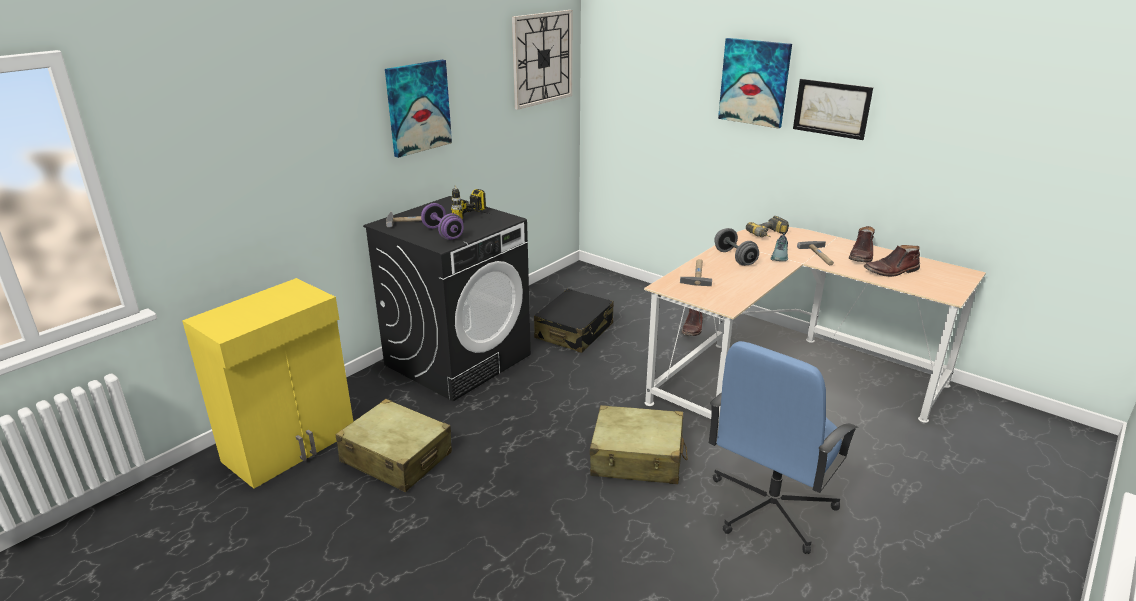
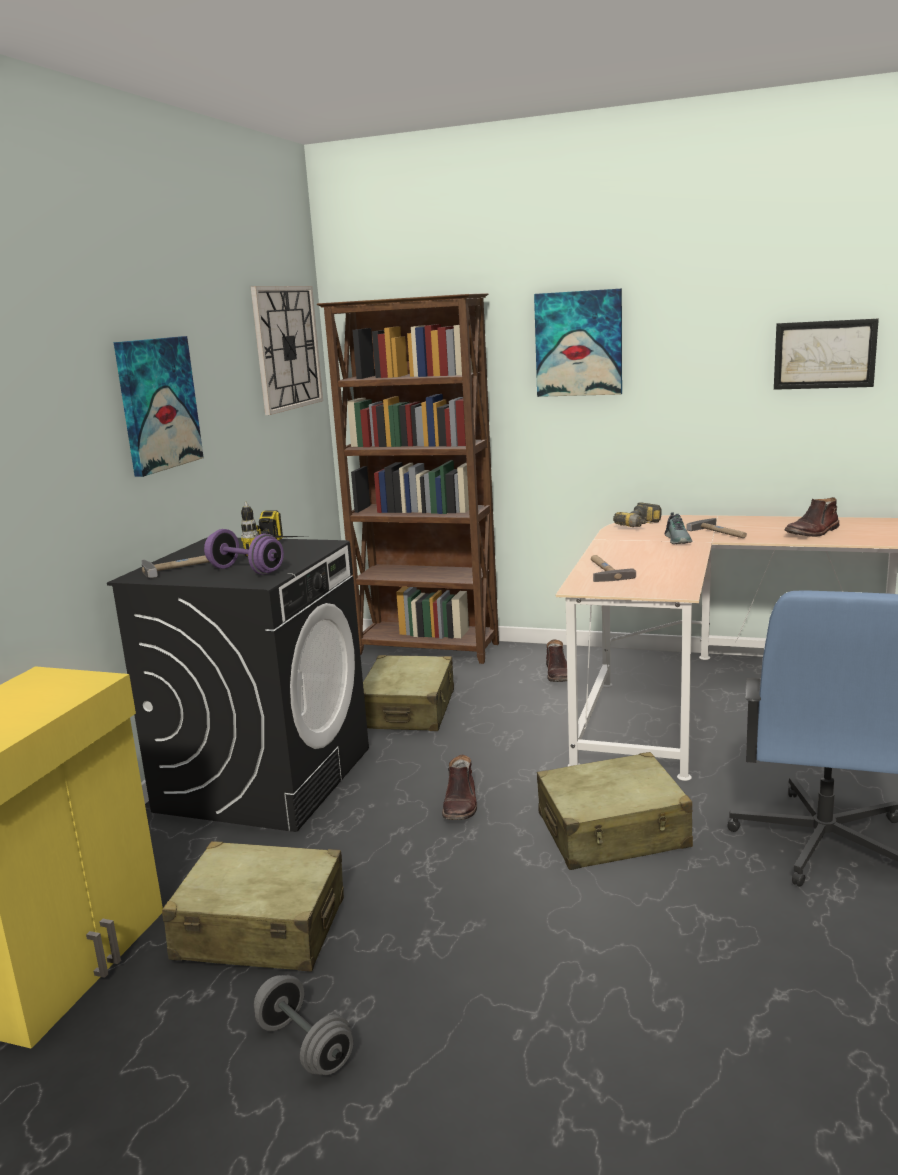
camera: 20 degrees left, 10 degrees down
black suitcase [534,289,614,353] -> beige suitcase [363,655,454,731]
grey dumbbell [714,228,759,266] -> grey dumbbell moved to [254,975,353,1075]
picture [793,79,873,140] -> picture moved to [774,319,879,390]
brown boot [849,226,875,263] -> brown boot moved to [442,755,477,820]
none -> brown bookcase [317,293,499,664]

